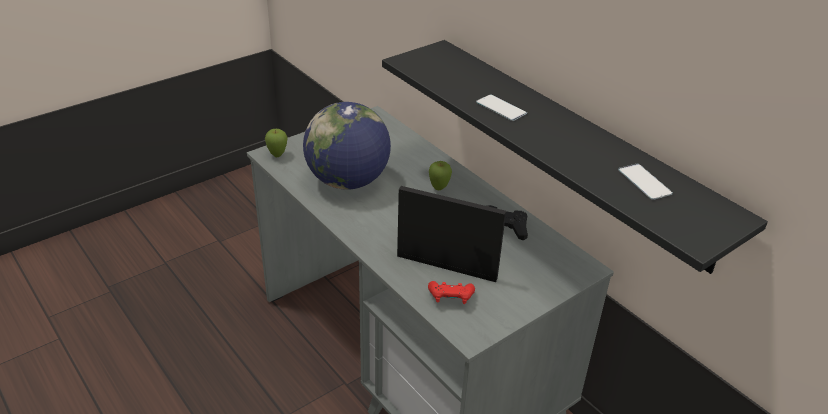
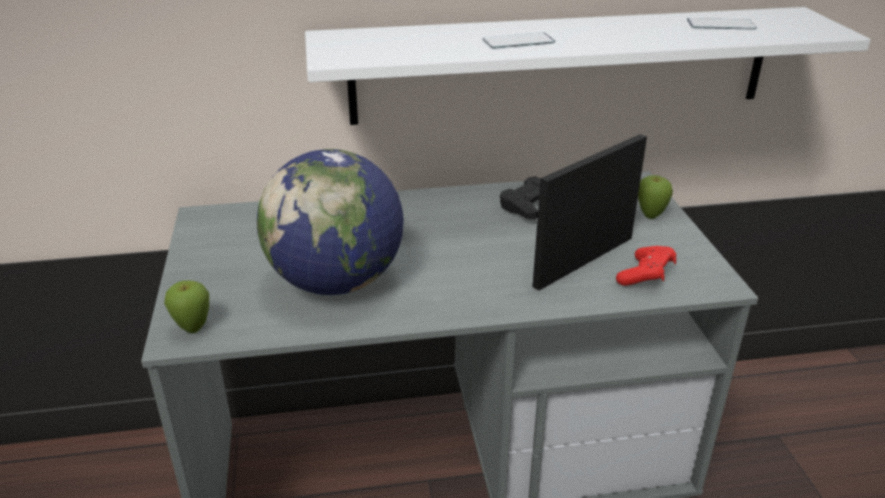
camera: 60 degrees left, 5 degrees down
black shelf [382,40,768,274] -> white shelf [305,7,871,125]
apple [429,161,452,190] -> apple moved to [638,175,673,219]

